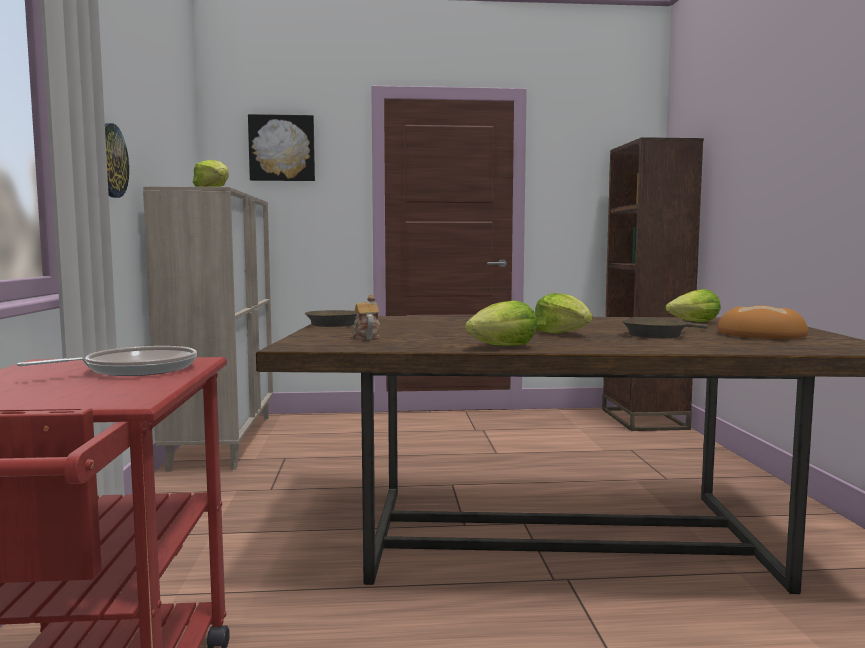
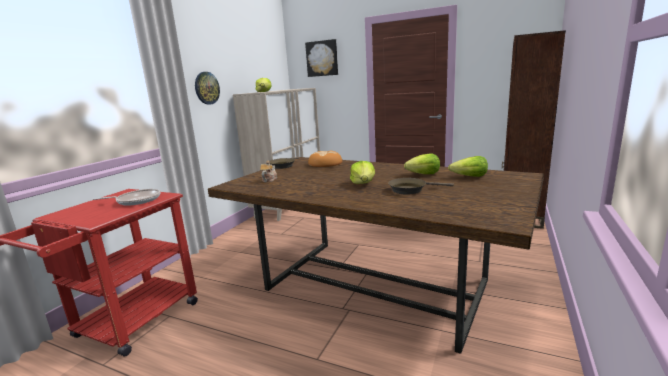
camera: 30 degrees right, 10 degrees up
lettuce [465,301,537,346] -> lettuce moved to [404,154,440,174]
bread [717,305,808,339] -> bread moved to [308,151,342,167]

